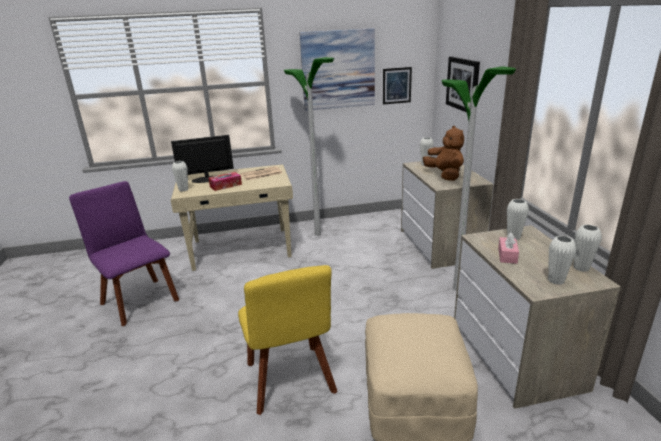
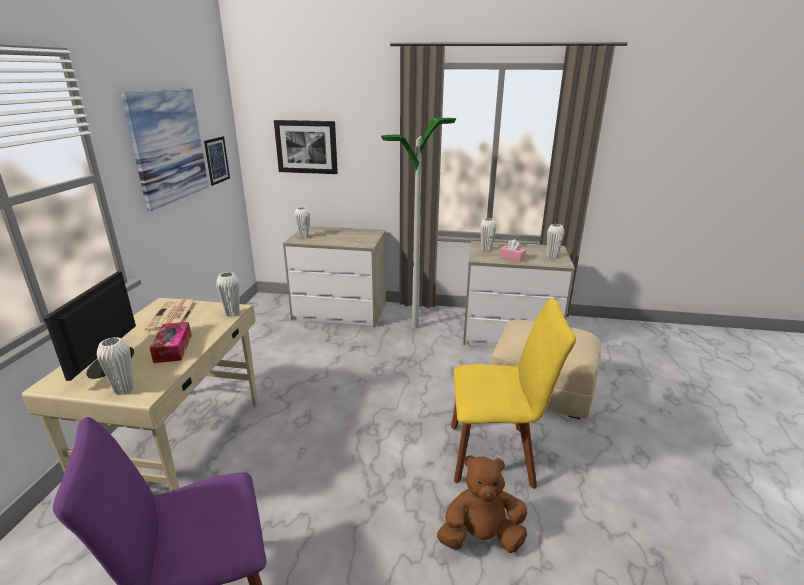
camera: 70 degrees left, 0 degrees up
floor lamp [284,57,334,236] -> none
brown plush toy [423,126,464,181] -> brown plush toy moved to [437,455,528,553]
white vase [574,224,602,272] -> white vase moved to [216,272,240,317]

